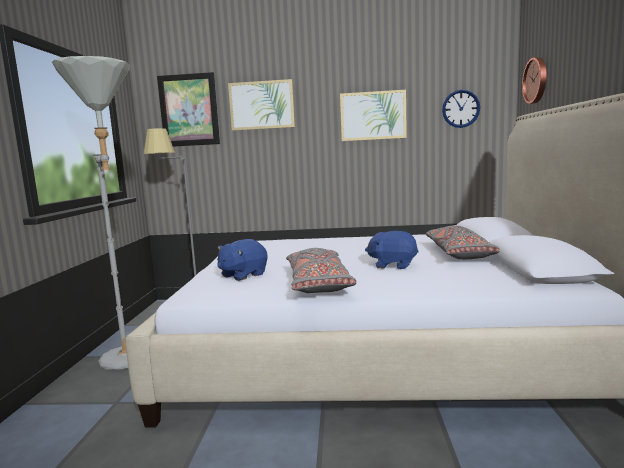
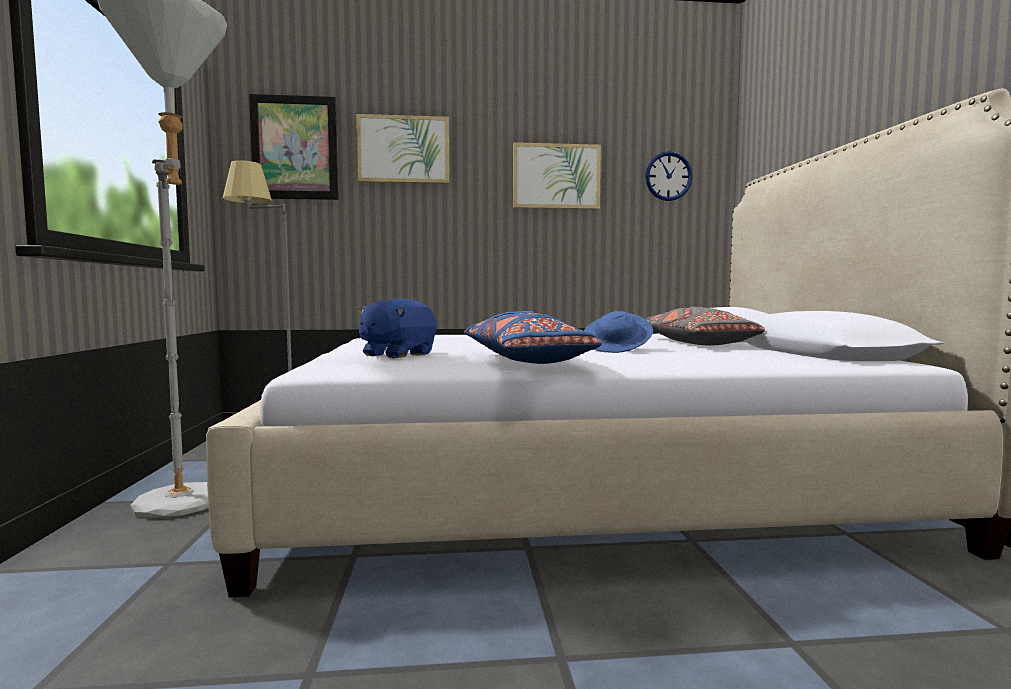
camera: 10 degrees left, 5 degrees down
grey pillow [286,248,356,293] -> blue pillow [464,311,602,364]
blue plush toy [365,231,419,269] -> blue hat [584,311,653,353]
wall clock [522,57,547,104] -> none

